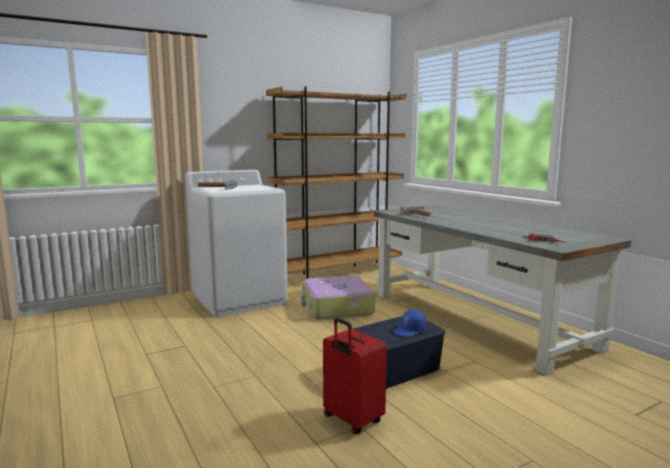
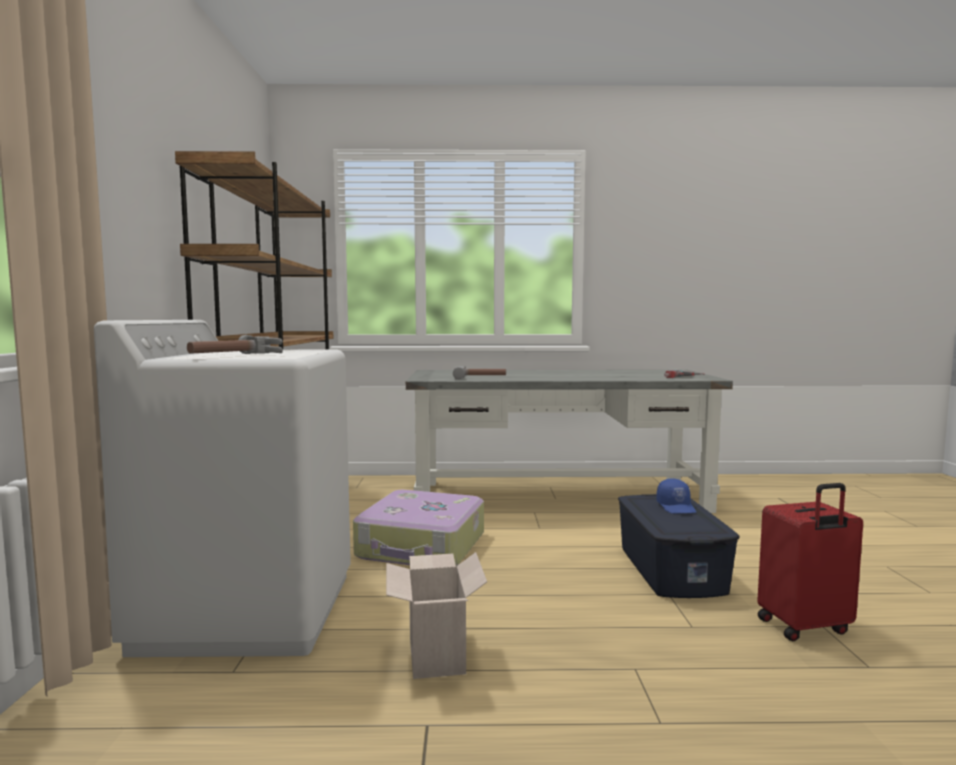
camera: 60 degrees left, 5 degrees down
none -> cardboard box [386,552,487,679]

